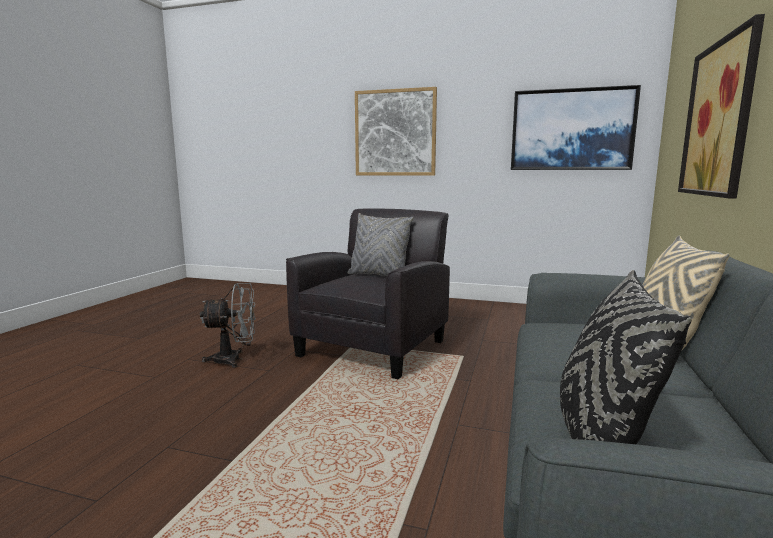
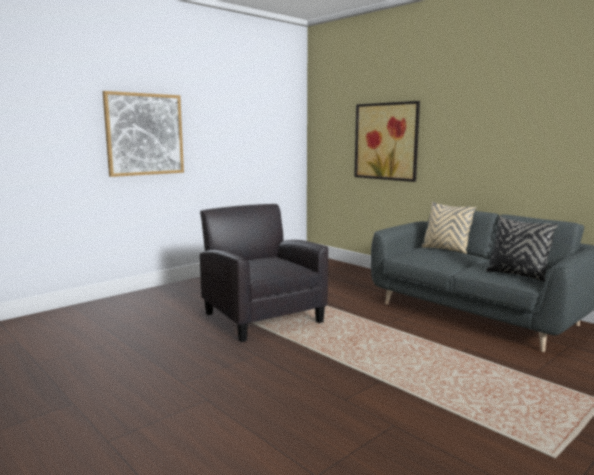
camera: 60 degrees left, 0 degrees up
grey fan [200,283,256,368] -> none
grey pillow [348,213,414,276] -> none
picture [511,85,641,170] -> none

